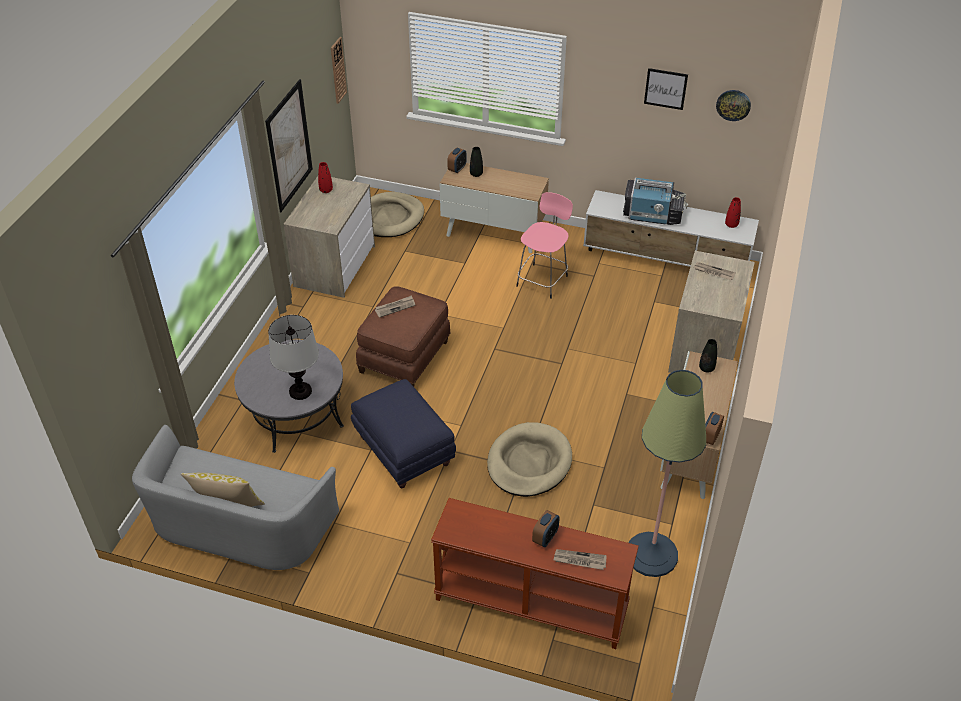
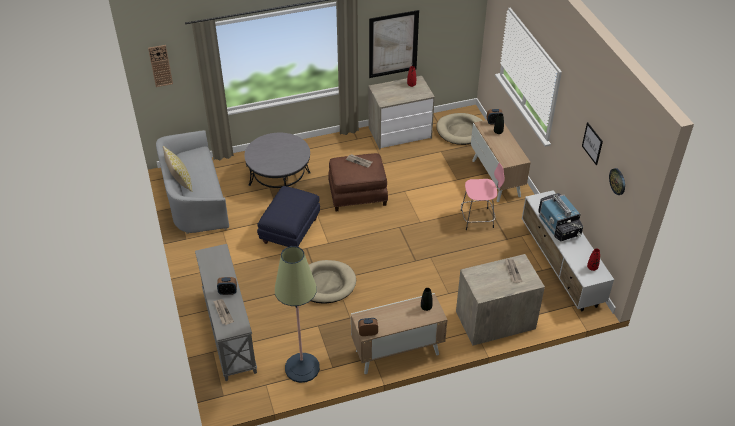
camera: 55 degrees right, 0 degrees up
table lamp [268,315,319,400] -> none
wall clock [331,37,347,104] -> wall clock moved to [148,45,173,87]
brown console table [431,498,639,649] -> grey console table [195,244,257,381]

